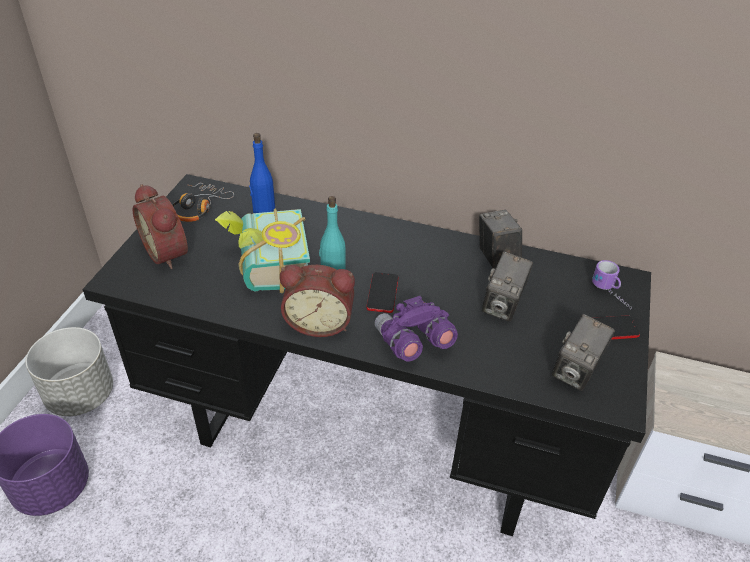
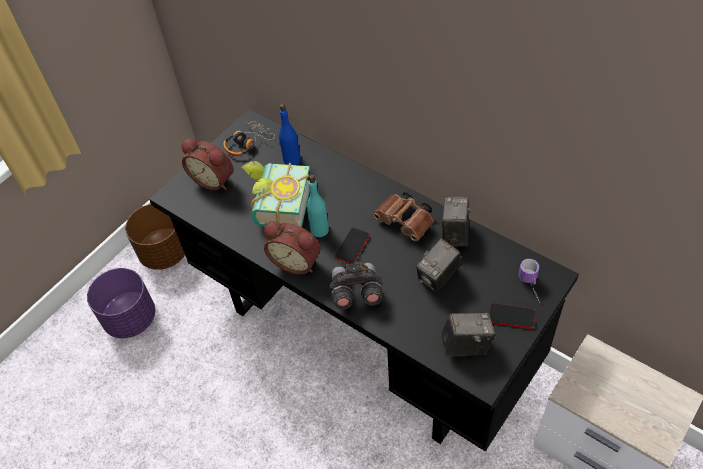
camera: 25 degrees right, 10 degrees up
grey planter [26,327,113,416] -> brown planter [125,204,185,270]
alarm clock [133,184,188,269] -> alarm clock turned 45 degrees counterclockwise [182,139,234,191]
purple binoculars [374,296,458,362] -> grey binoculars [329,262,383,310]
camera [552,314,615,391] -> camera turned 150 degrees counterclockwise [441,313,495,357]
none -> brown binoculars [373,192,434,241]

